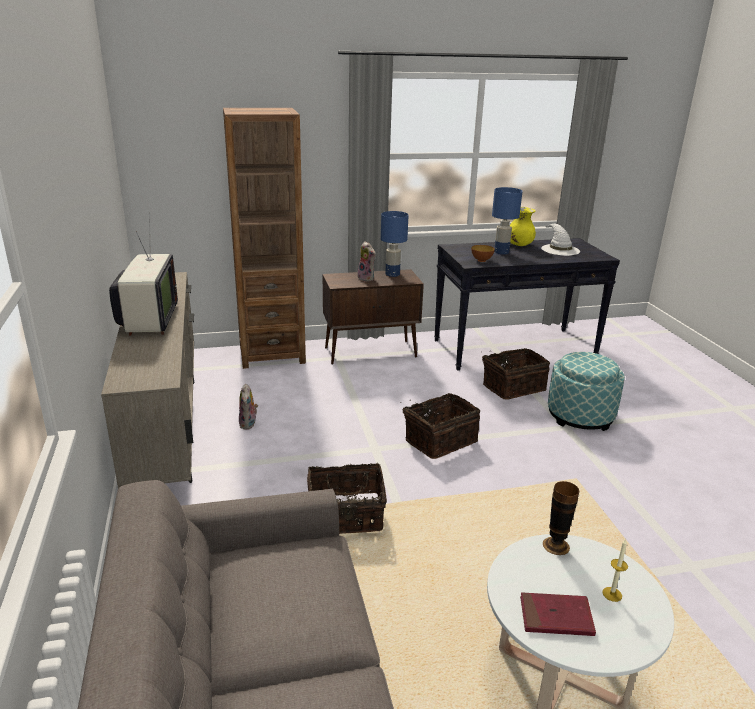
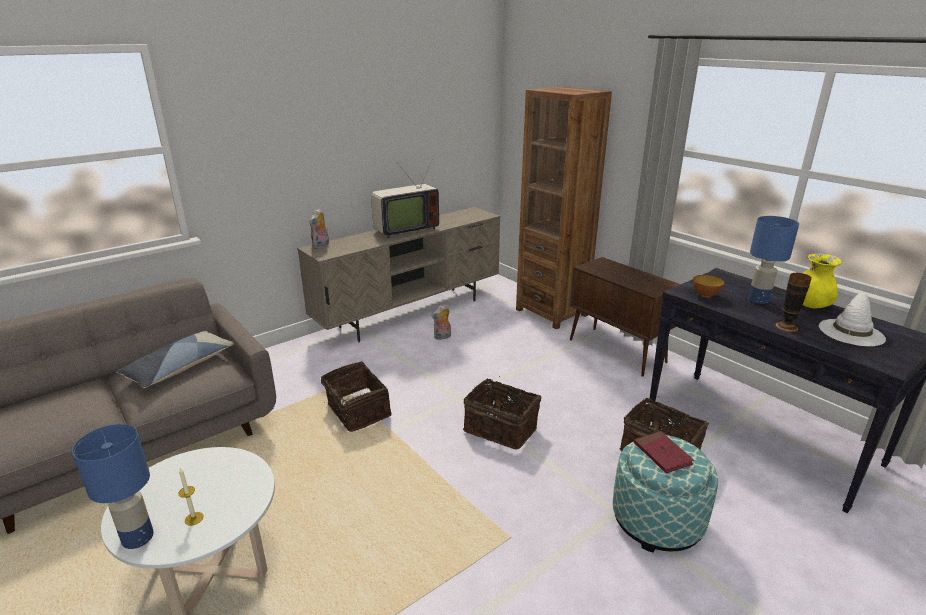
camera: 65 degrees right, 0 degrees up
plush toy [357,241,376,282] -> plush toy moved to [309,208,329,249]
blue table lamp [381,211,409,277] -> blue table lamp moved to [72,424,154,549]
red book [520,592,596,636] -> red book moved to [634,431,694,473]
vase [543,481,579,555] -> vase moved to [775,273,811,332]
none -> pillow [116,331,234,388]

